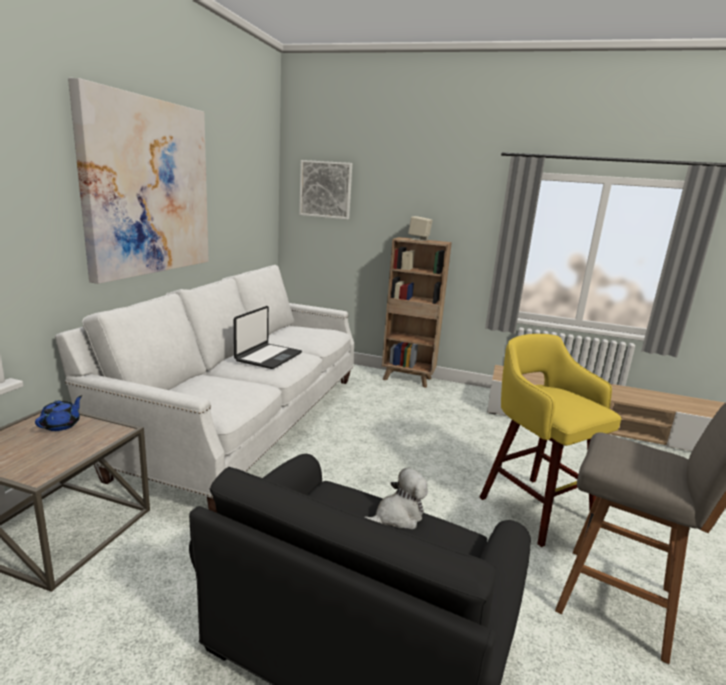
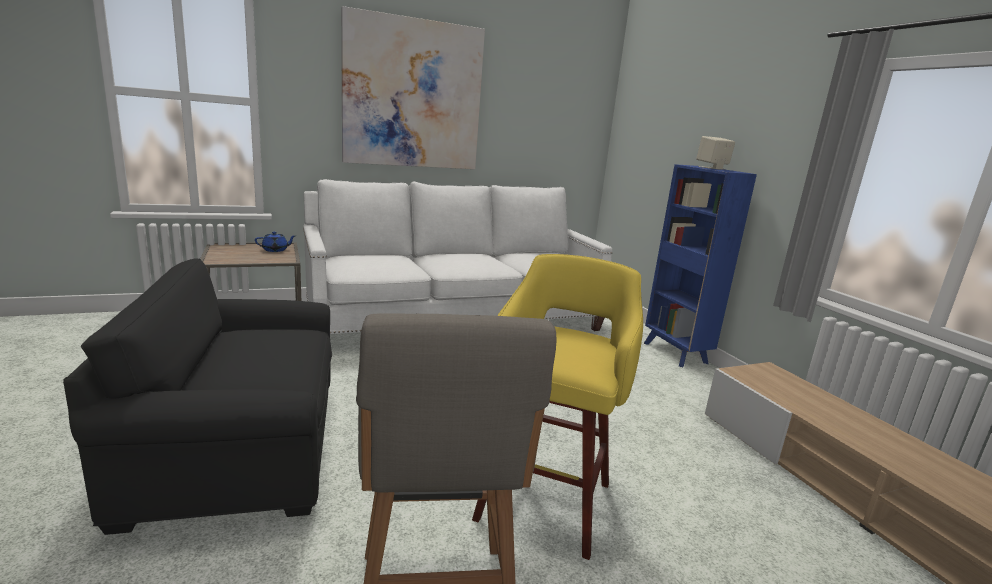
camera: 50 degrees right, 0 degrees up
laptop [234,306,302,369] -> none
picture [299,160,352,220] -> none
plush toy [365,468,428,529] -> none
brown bookcase [382,237,452,388] -> blue bookcase [644,164,757,367]

